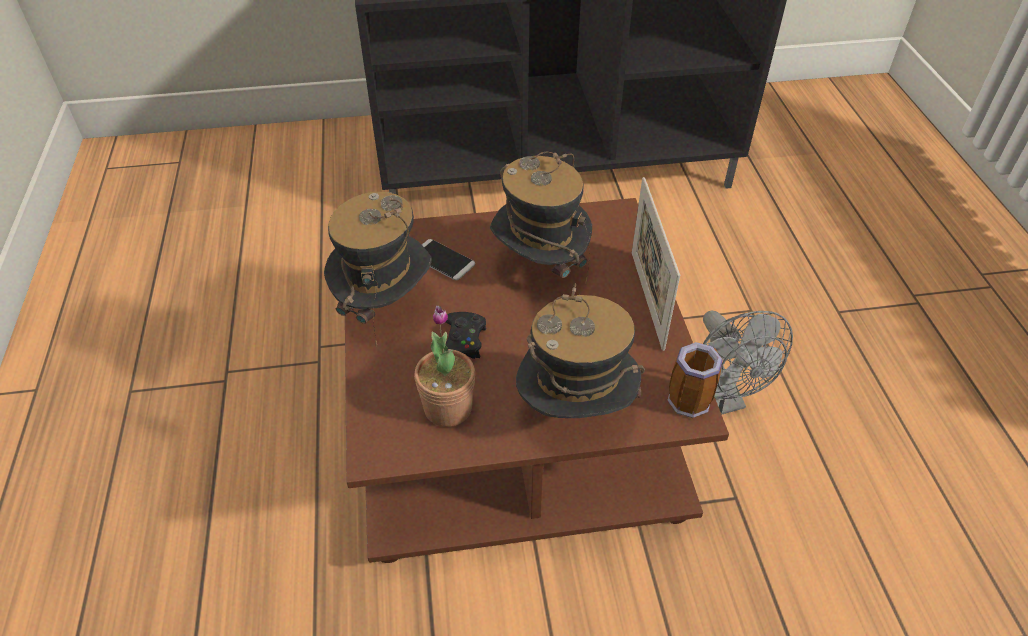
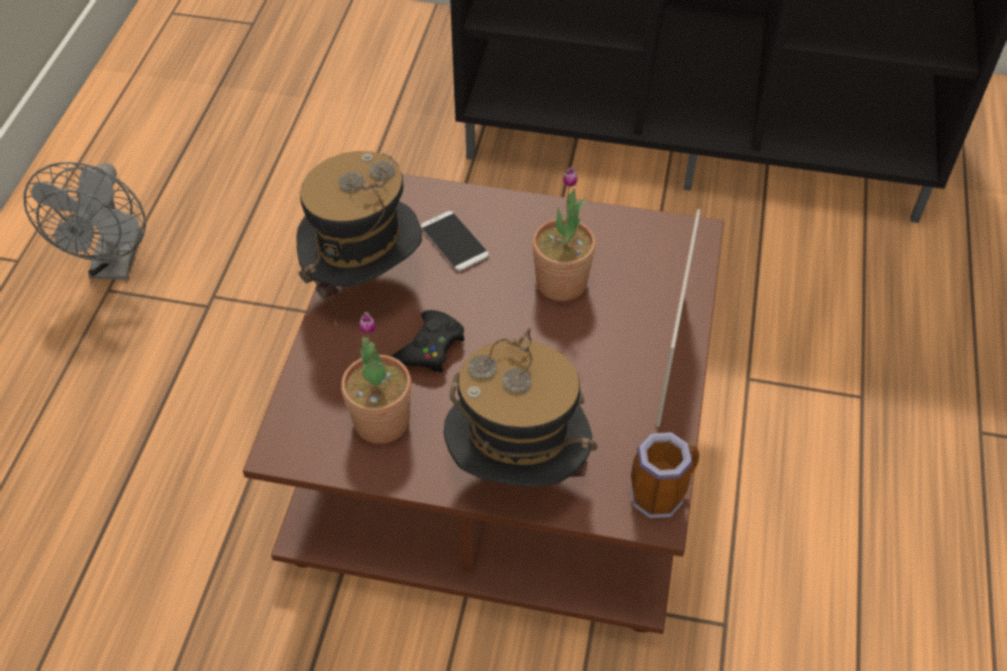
camera: 20 degrees right, 5 degrees up
hat [490,151,592,284] -> potted plant [532,167,596,301]
grey fan [703,310,793,415] -> grey fan moved to [24,162,146,280]

